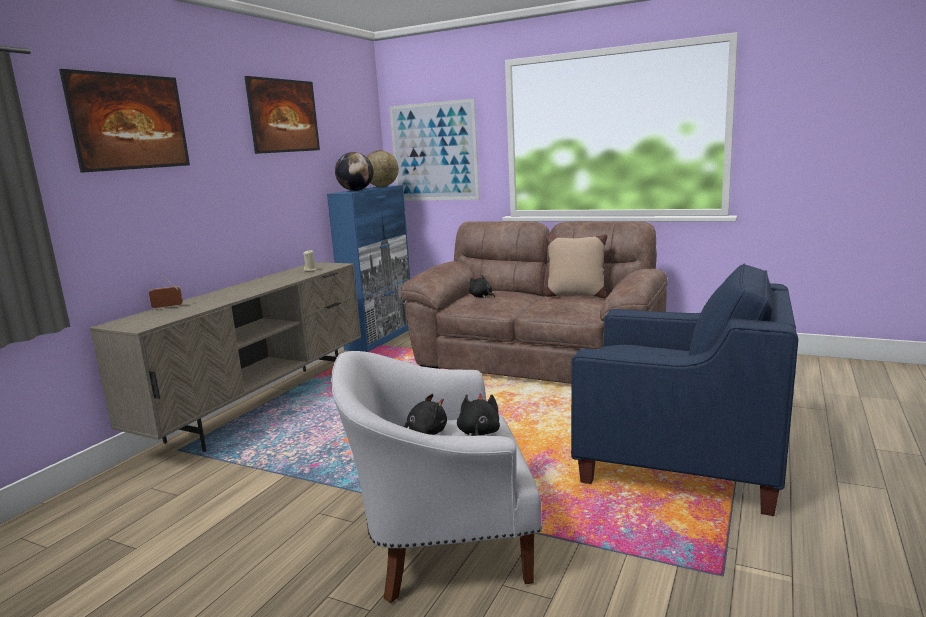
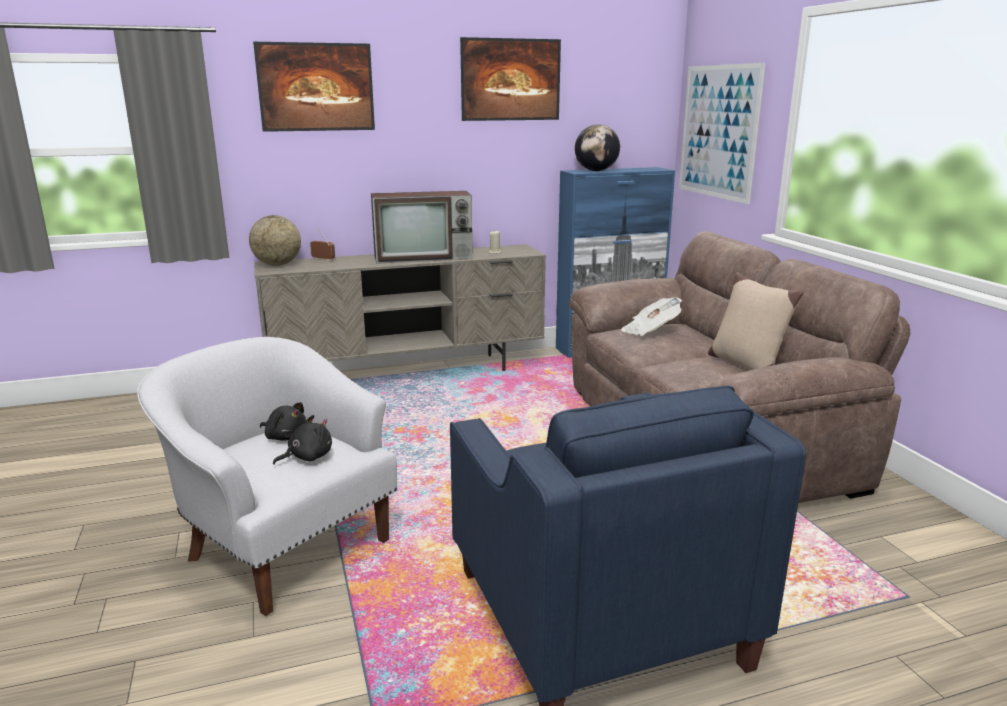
camera: 45 degrees right, 5 degrees up
globe [367,150,399,187] -> globe moved to [249,215,301,266]
black plush toy [469,275,495,298] -> newspaper [621,297,682,336]
none -> television [371,191,473,264]

